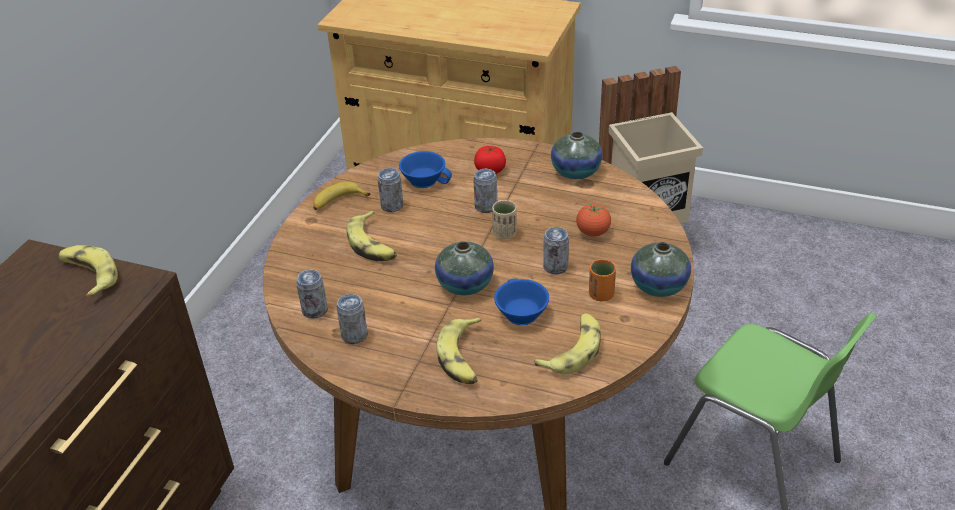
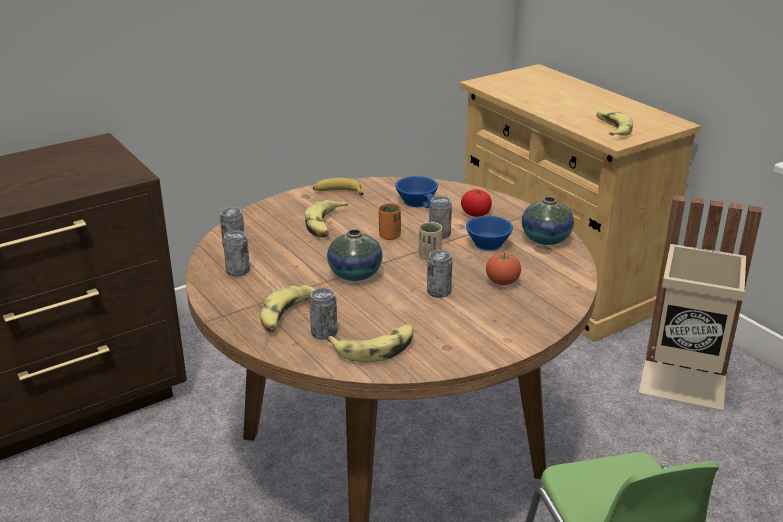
camera: 35 degrees right, 10 degrees down
banana [58,245,118,297] -> banana moved to [596,110,633,136]
can [378,168,404,212] -> can moved to [309,288,337,340]
blue cup [494,278,549,325] -> blue cup moved to [466,216,513,251]
orange cup [589,259,616,301] -> orange cup moved to [379,203,401,240]
vase [631,242,691,297] -> none

